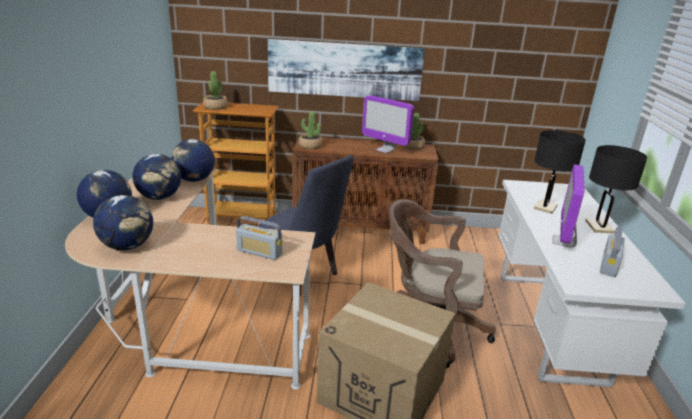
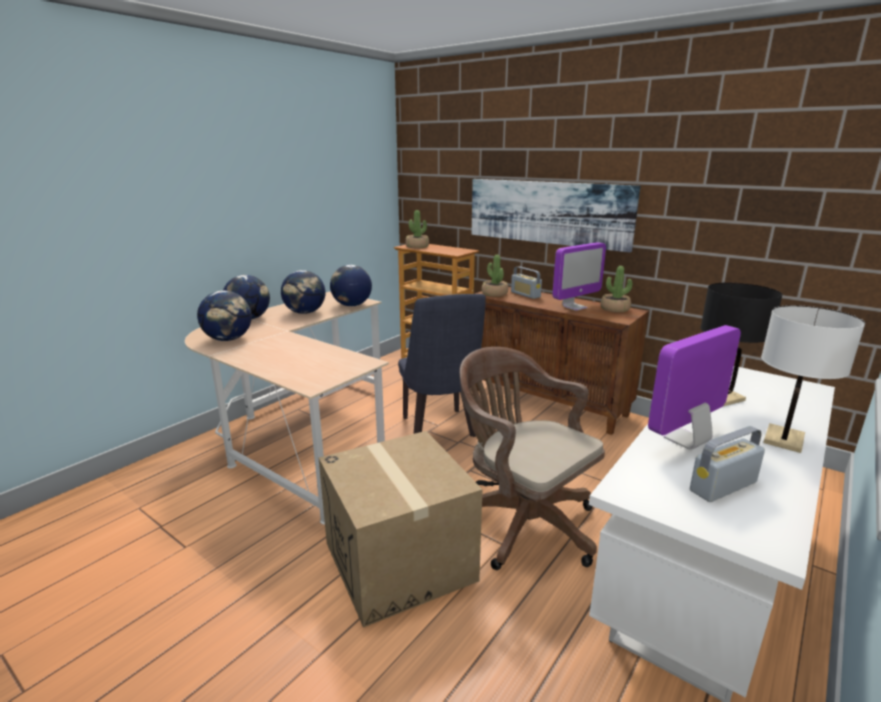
camera: 35 degrees right, 5 degrees down
radio [236,216,282,260] -> radio moved to [511,266,542,299]
monitor [362,95,414,153] -> monitor turned 105 degrees counterclockwise [552,242,606,311]
black table lamp [586,145,647,234] -> white table lamp [761,305,865,453]

